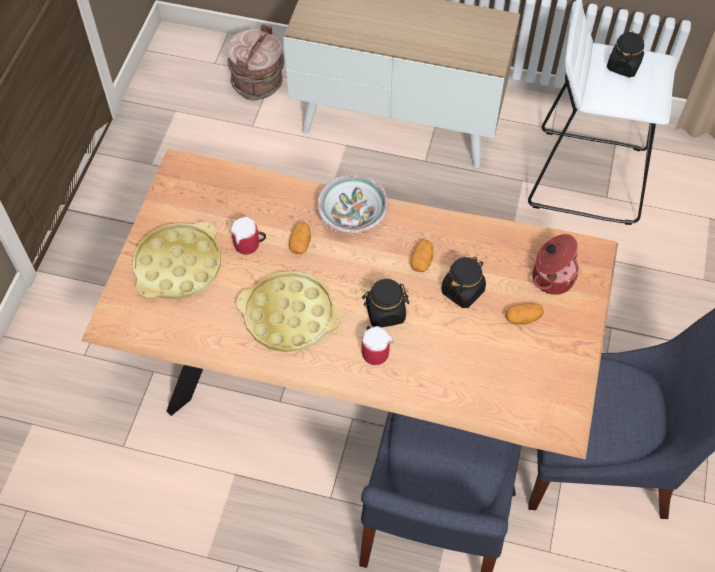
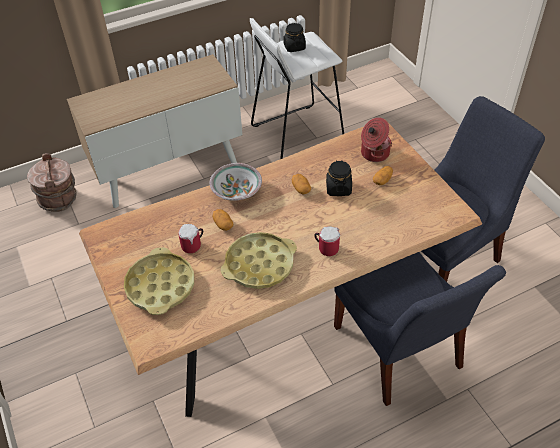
camera: 40 degrees left, 10 degrees down
black jar [362,279,409,327] -> none

